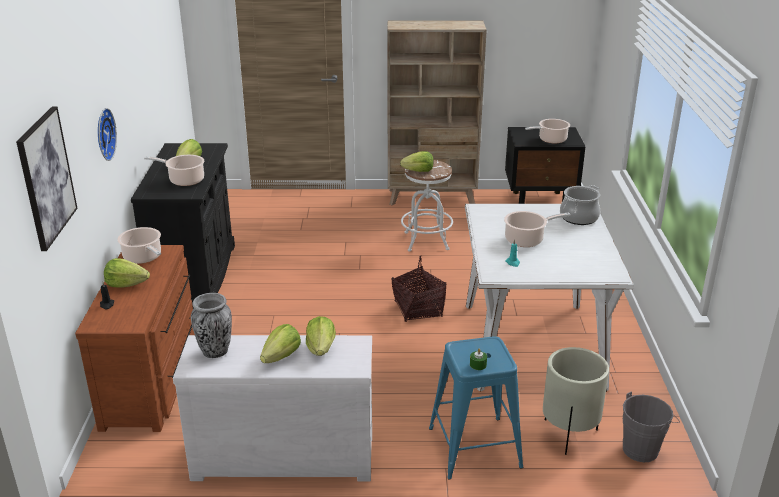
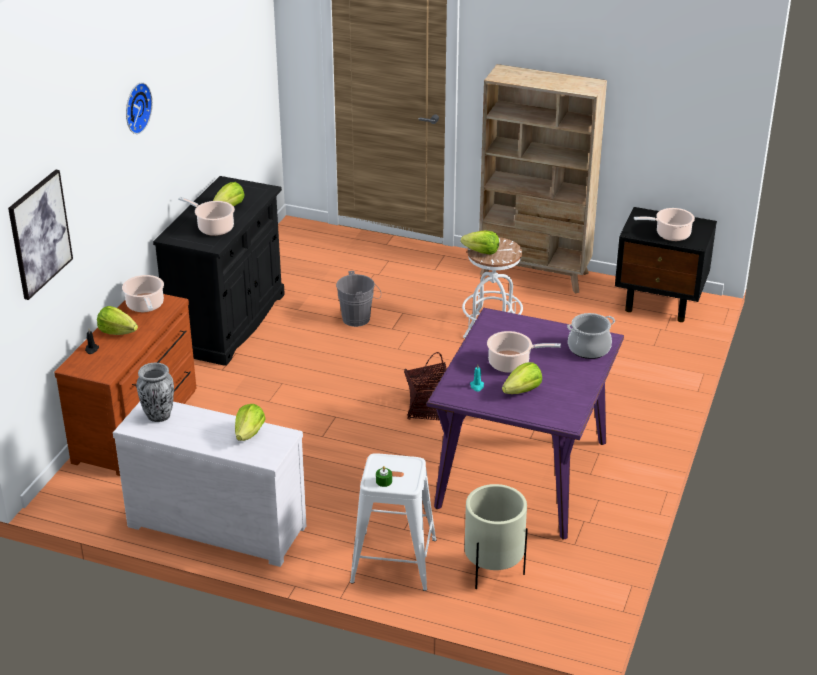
camera: 20 degrees right, 5 degrees up
wall clock [98,108,117,161] -> wall clock moved to [126,82,153,134]
lettuce [260,324,301,363] -> lettuce moved to [502,362,542,394]
blue stool [429,337,523,480] -> white stool [350,453,437,591]
white dining table [465,204,634,392] -> purple dining table [427,308,624,540]
grey bucket [623,392,680,462] -> grey bucket moved to [336,271,381,327]

